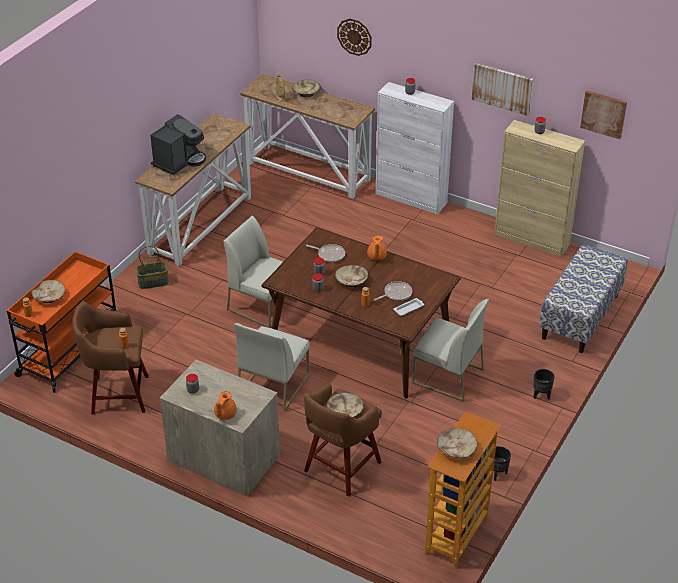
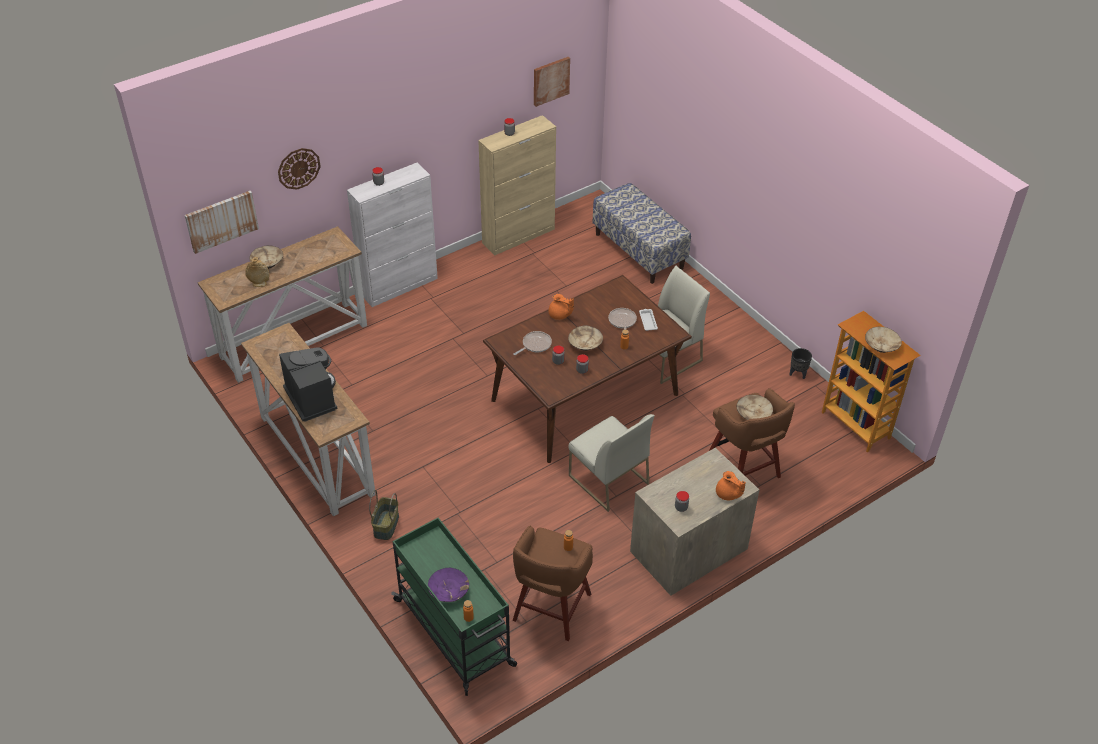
camera: 65 degrees left, 5 degrees up
orange cart [7,251,116,393] -> green cart [391,518,517,696]
beige bowl [31,280,65,303] -> purple bowl [428,568,469,602]
white chair [224,216,298,328] -> none
picture [472,63,533,116] -> picture moved to [185,191,259,254]
black planter [533,369,555,400] -> none

